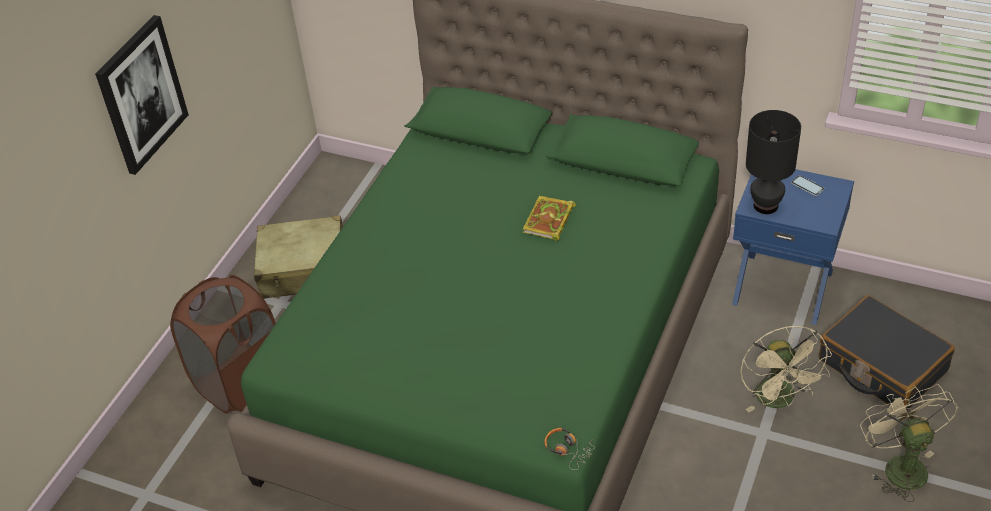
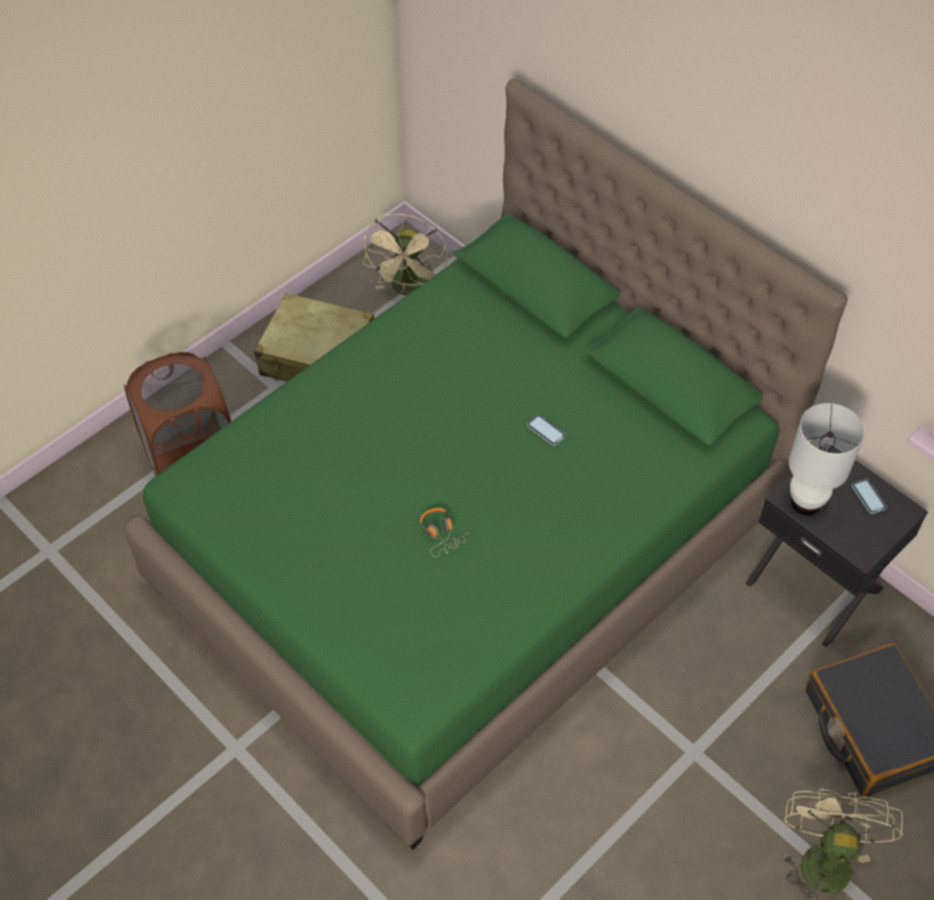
camera: 20 degrees right, 10 degrees up
picture [95,15,189,175] -> none
book [523,196,576,241] -> phone [527,415,566,446]
headphones [544,428,595,470] -> headphones moved to [420,508,468,557]
blue nightstand [732,169,854,325] -> black nightstand [746,445,928,647]
beige fan [741,326,832,412] -> beige fan moved to [363,214,448,296]
black table lamp [746,110,801,214] -> white table lamp [789,403,864,515]

